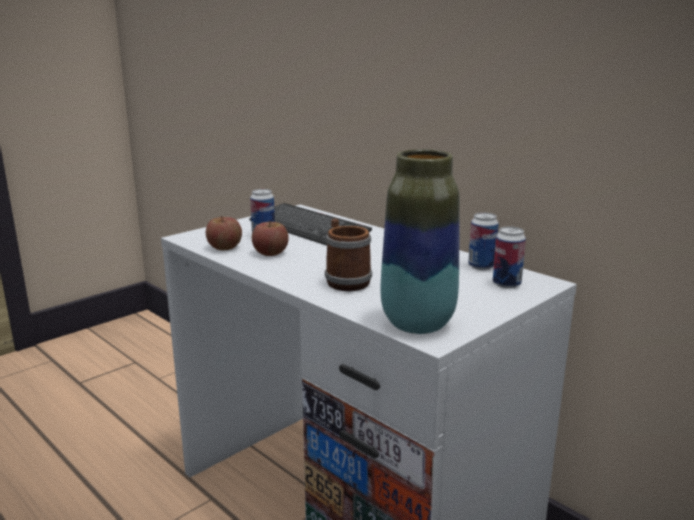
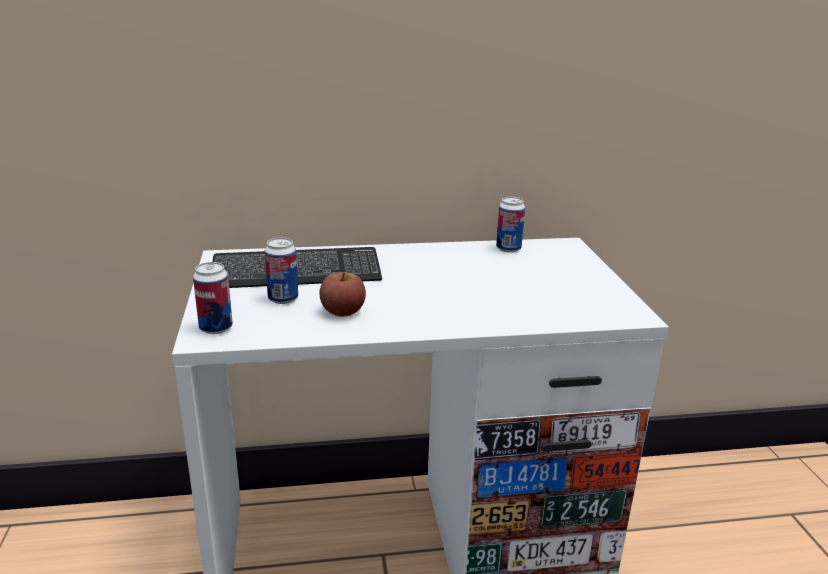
camera: 55 degrees left, 5 degrees up
apple [206,216,242,250] -> none
mug [325,218,372,291] -> none
vase [381,149,460,334] -> none
can [493,226,526,289] -> can moved to [193,262,233,334]

